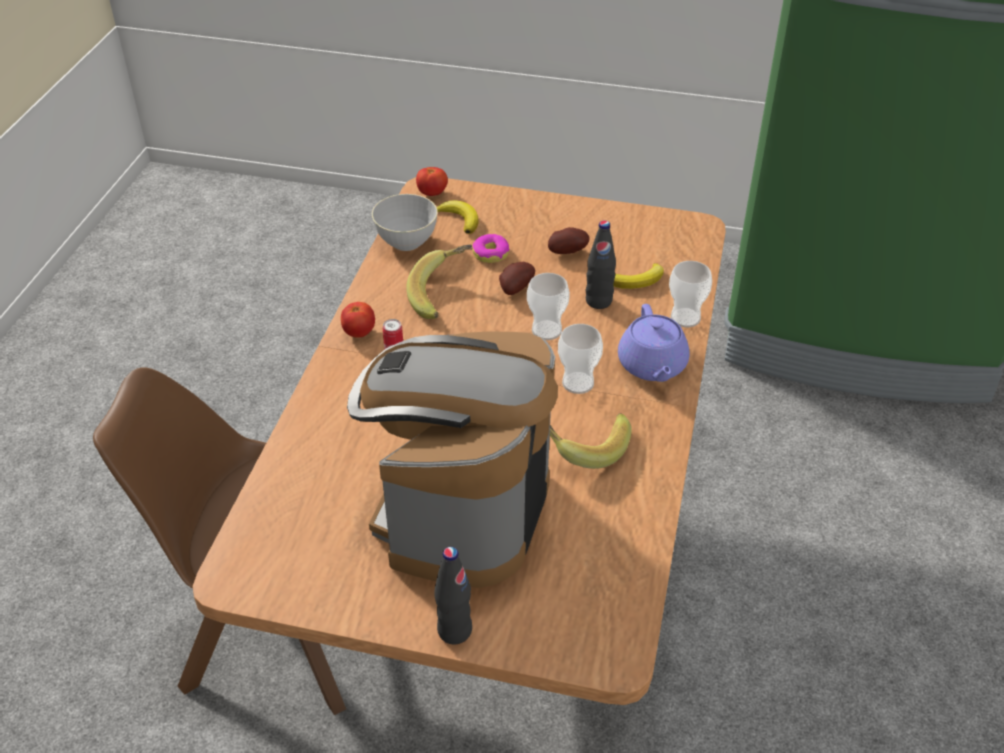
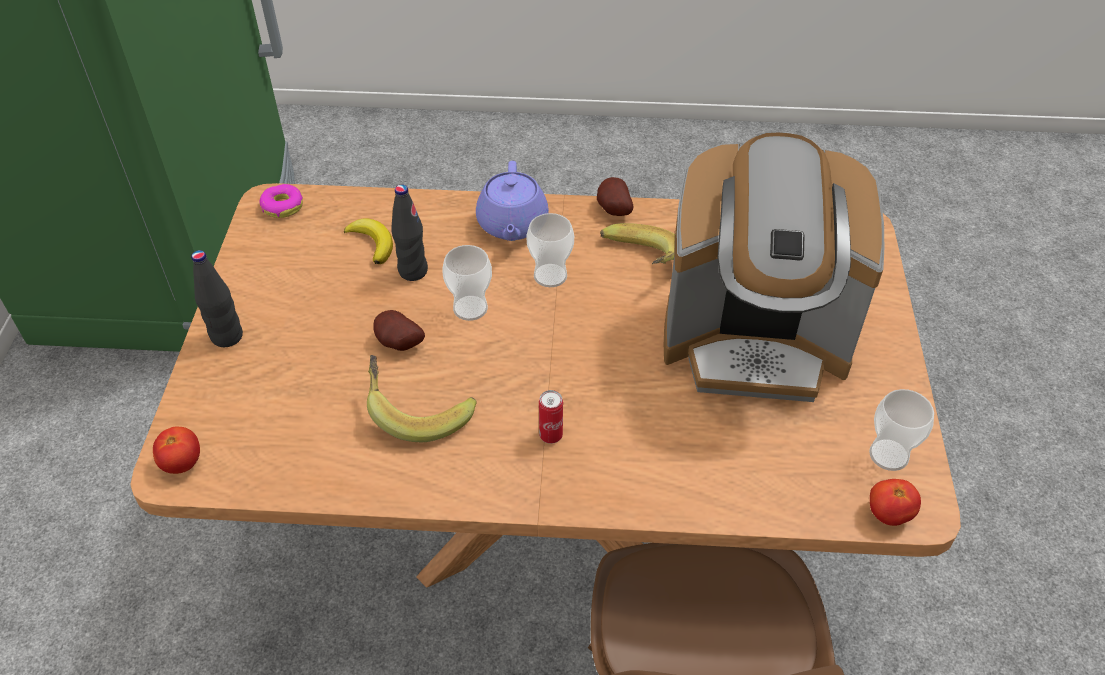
camera: 100 degrees left, 5 degrees up
tomato [341,302,375,338] -> tomato moved to [870,479,921,526]
grey bowl [372,194,438,251] -> none
black bottle [434,547,472,644] -> black bottle moved to [191,250,243,347]
banana [437,200,479,234] -> none
donut [472,234,509,263] -> donut moved to [259,184,303,218]
potato [548,227,590,254] -> potato moved to [597,177,633,216]
purple teapot [618,304,690,382] -> purple teapot turned 105 degrees clockwise [476,161,549,241]
cup [669,261,712,327] -> cup moved to [869,389,934,471]

